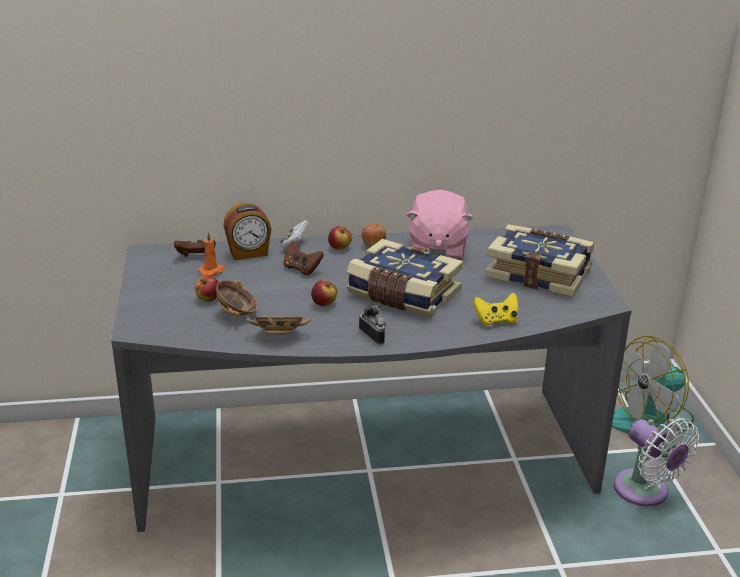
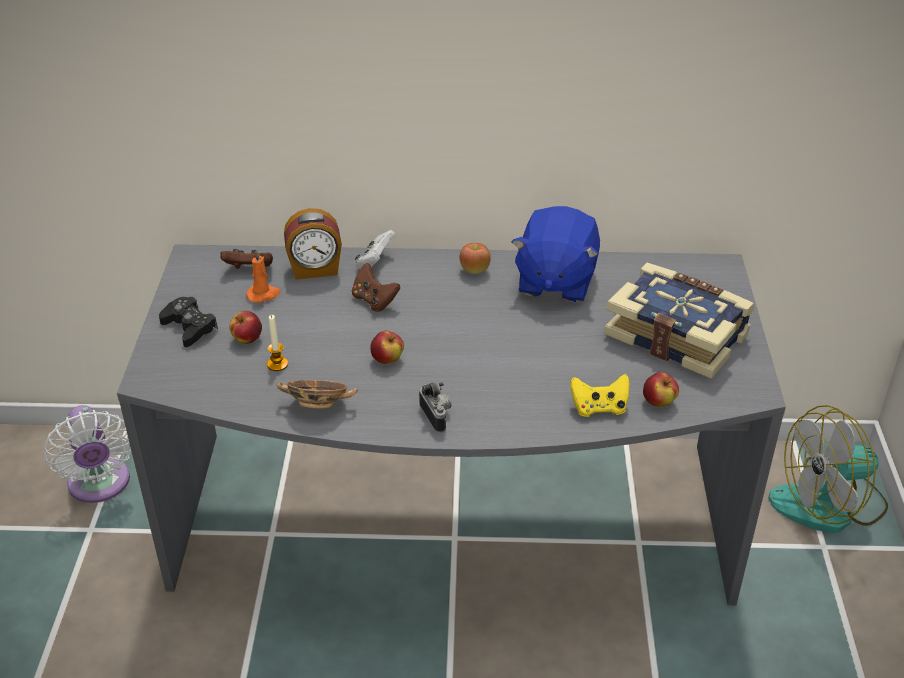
camera: 10 degrees right, 10 degrees up
bowl [216,280,258,317] -> candle [267,315,288,371]
apple [328,226,352,250] -> apple moved to [643,372,679,407]
book [347,239,463,318] -> none
pink plush toy [406,190,474,260] -> blue plush toy [512,206,600,303]
white fan [614,417,699,507] -> white fan moved to [43,405,131,503]
none -> black game controller [159,297,218,347]

